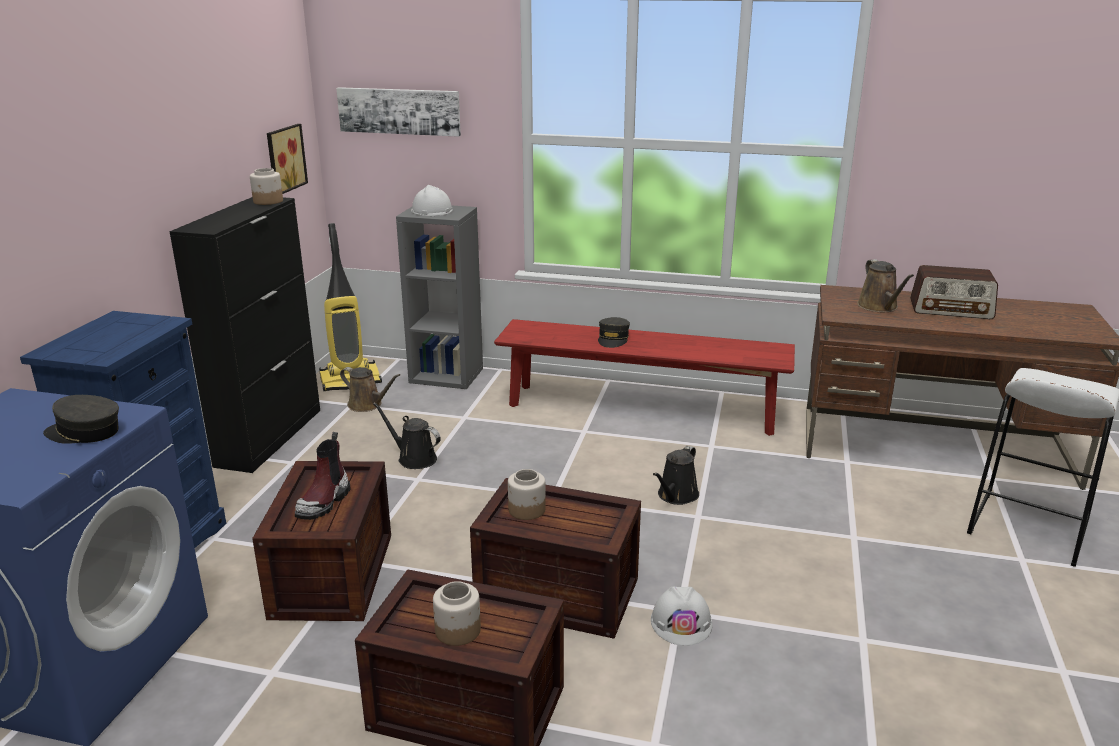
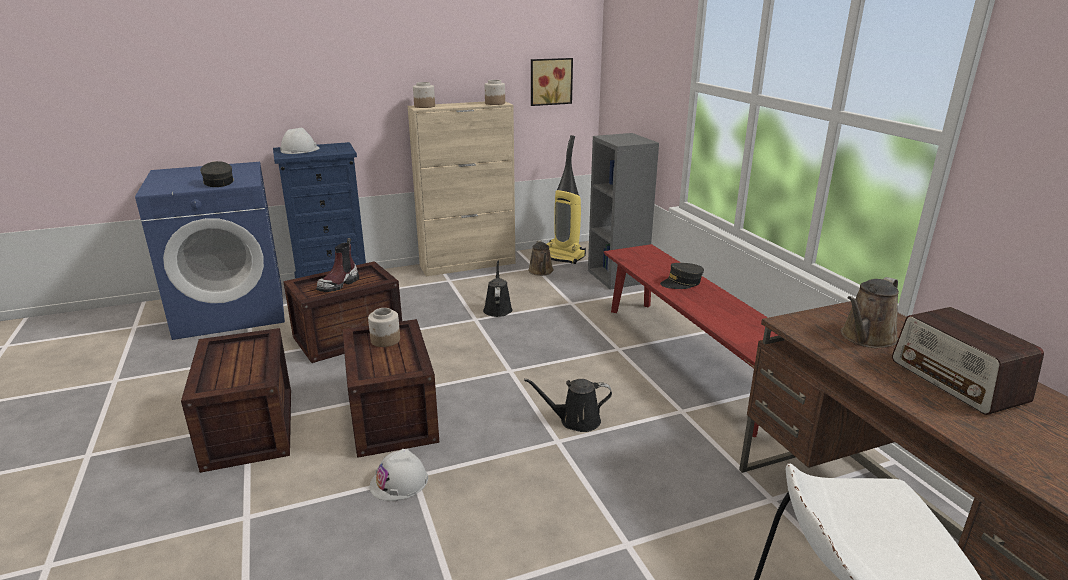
camera: 55 degrees right, 0 degrees up
black cabinet [169,197,320,473] -> beige cabinet [407,101,515,276]
boot [295,432,351,520] -> boot turned 45 degrees counterclockwise [316,238,359,292]
picture [336,87,461,137] -> none
white hard hat [411,185,453,216] -> white hard hat moved to [280,128,320,154]
jar [433,581,481,646] -> jar moved to [413,82,435,108]

